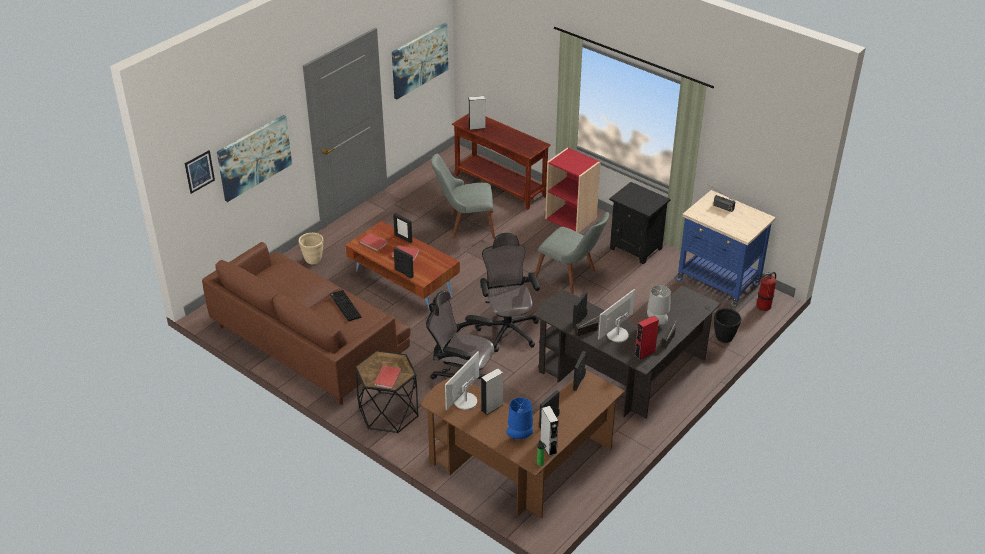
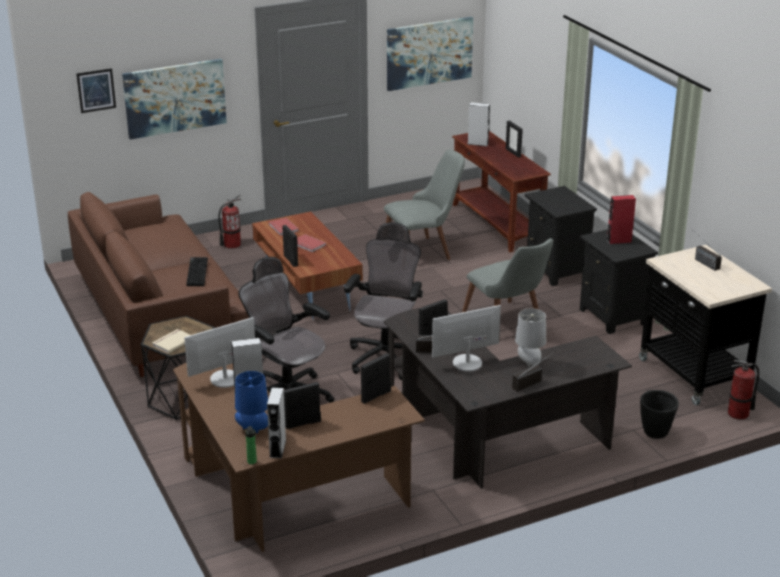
camera: 25 degrees right, 10 degrees down
beige planter [299,233,323,265] -> fire extinguisher [218,194,241,249]
red book [374,365,401,389] -> beige book [152,329,190,354]
picture frame [393,213,412,243] -> picture frame moved to [506,121,523,158]
grey chair [431,154,495,239] -> grey chair turned 135 degrees clockwise [384,150,465,260]
red bookcase [545,147,601,233] -> black nightstand [525,186,597,286]
red speaker [635,316,659,360] -> red speaker moved to [607,195,636,244]
blue cart [676,190,776,308] -> black cart [639,245,772,405]

